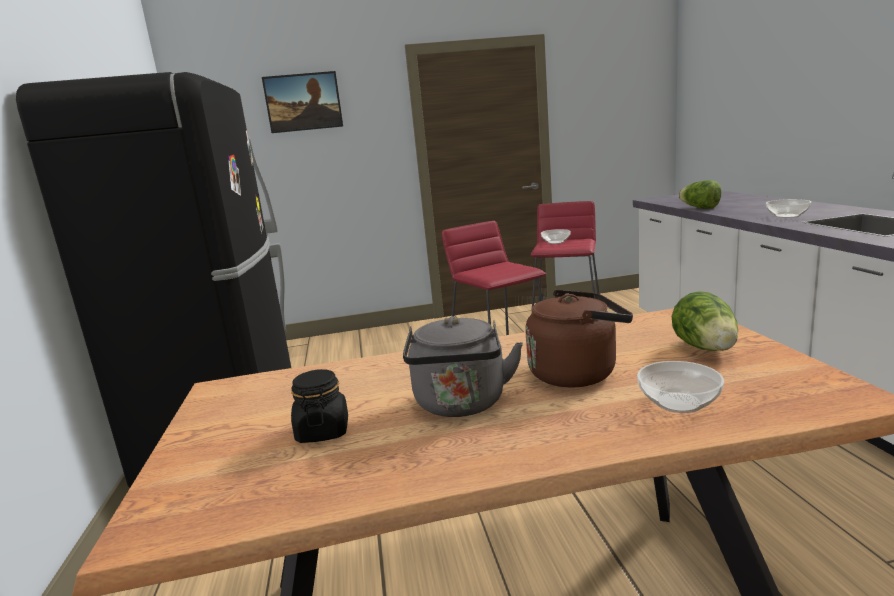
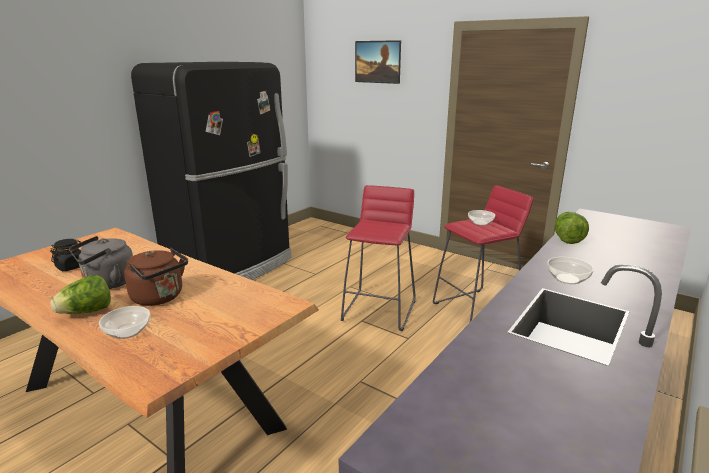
camera: 45 degrees right, 5 degrees up
lettuce [672,291,738,351] -> lettuce moved to [50,275,111,314]

